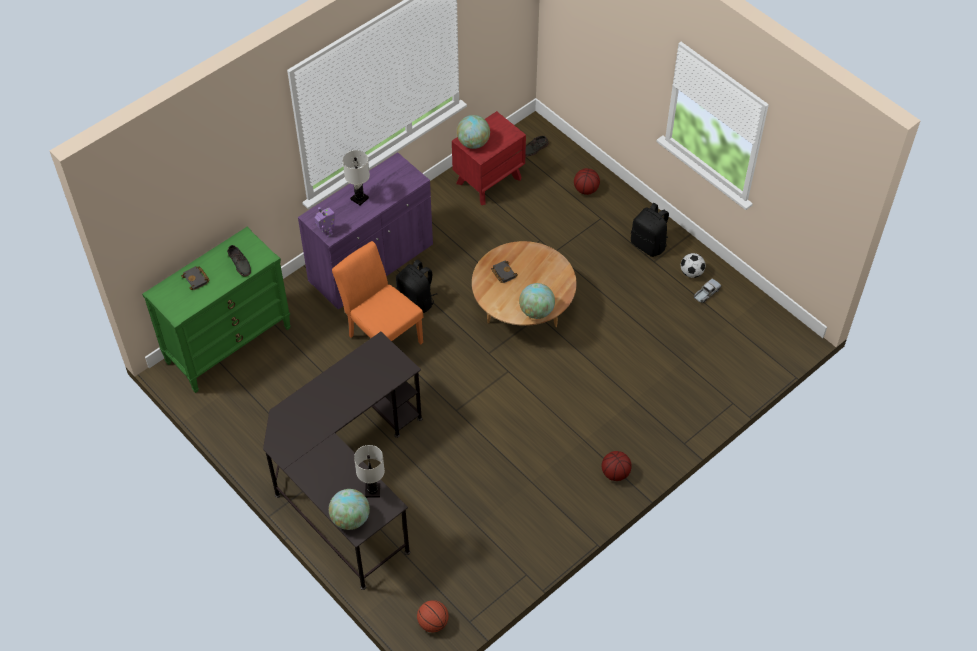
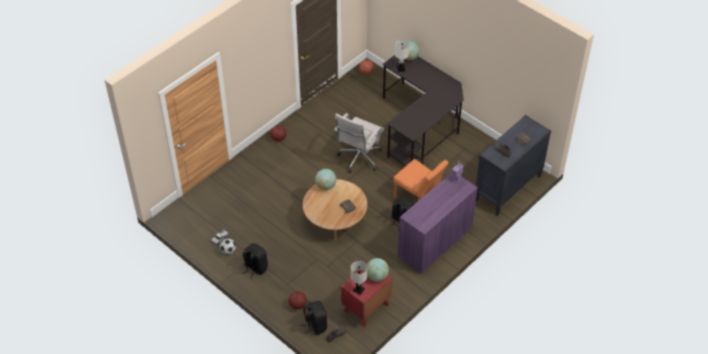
camera: 175 degrees right, 5 degrees down
green dresser [142,227,291,393] -> black dresser [476,115,551,216]
white table lamp [343,150,370,206] -> white table lamp moved to [351,261,367,295]
none -> black backpack [301,301,327,335]
none -> white office chair [334,113,384,173]

